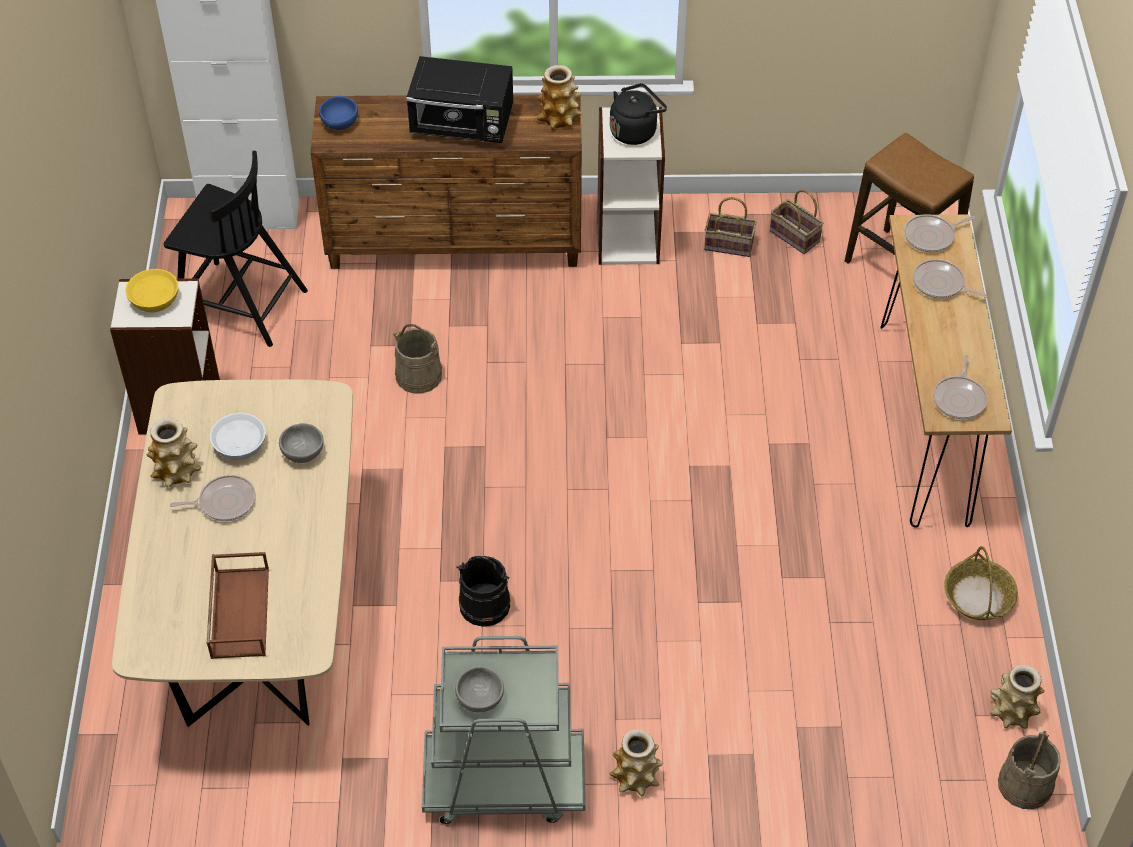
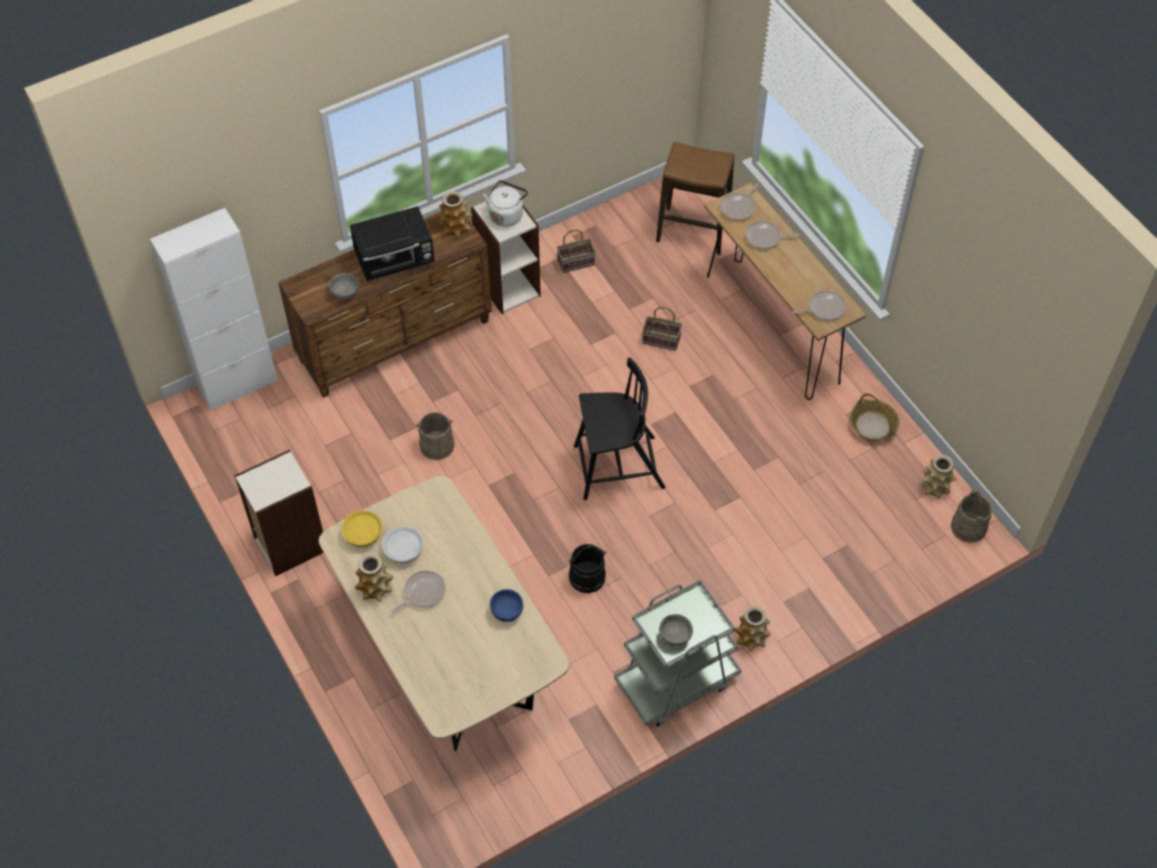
camera: 30 degrees left, 5 degrees up
yellow bowl [125,269,178,312] -> yellow bowl moved to [341,510,382,547]
black chair [164,151,308,347] -> black chair moved to [574,357,665,500]
brown tray [207,552,269,659] -> none
grey bowl [279,423,324,463] -> grey bowl moved to [329,273,359,300]
blue bowl [319,96,358,130] -> blue bowl moved to [490,589,523,622]
black kettle [610,83,667,145] -> white kettle [483,180,528,227]
basket [770,189,824,254] -> basket moved to [642,307,682,351]
frying pan [933,355,988,419] -> frying pan turned 90 degrees counterclockwise [793,290,846,320]

